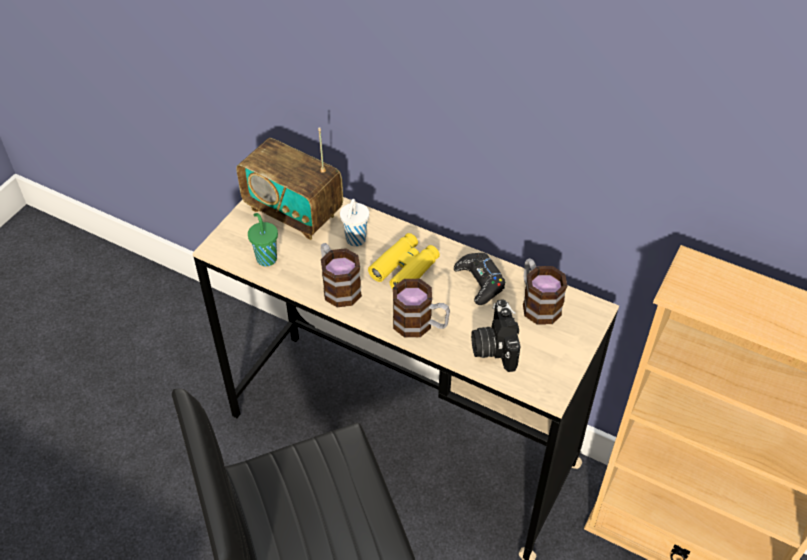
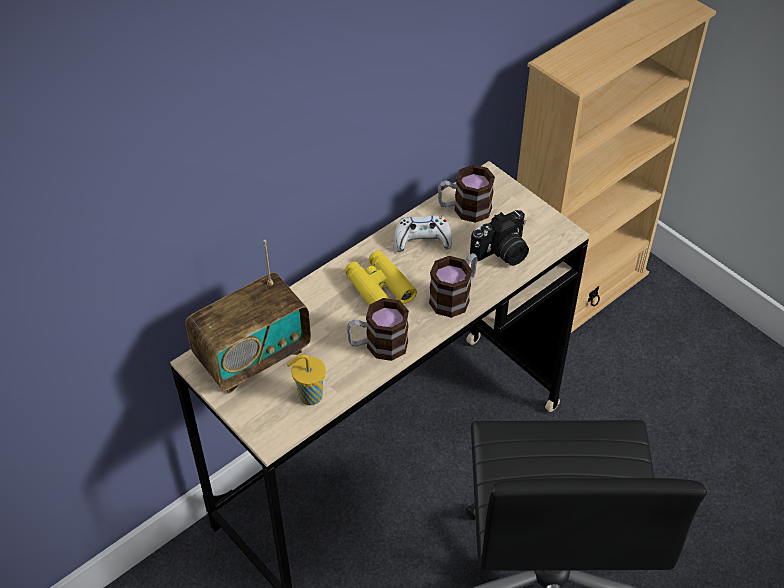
camera: 70 degrees left, 0 degrees up
green cup [248,213,278,266] -> yellow cup [287,354,326,405]
white cup [340,199,369,247] -> none
black game controller [454,253,505,305] -> white game controller [395,216,452,252]
camera [471,299,521,372] -> camera turned 45 degrees counterclockwise [470,210,529,266]

